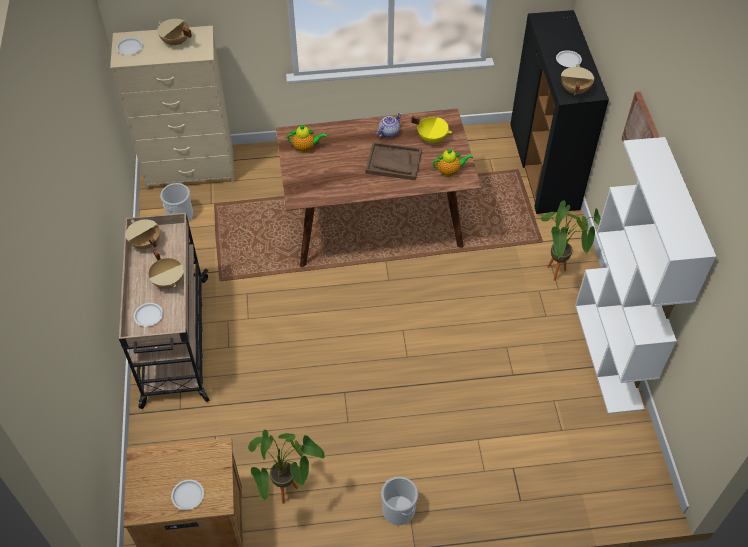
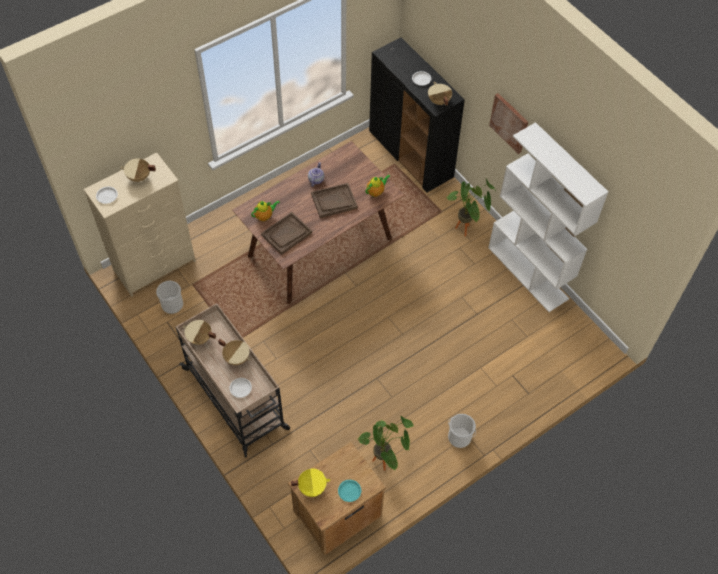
camera: 30 degrees left, 5 degrees up
white plate [171,479,204,510] -> turquoise plate [338,480,361,502]
yellow cooking pot [411,116,452,144] -> yellow cooking pot moved to [291,468,330,497]
none -> brown tray [261,212,312,255]

